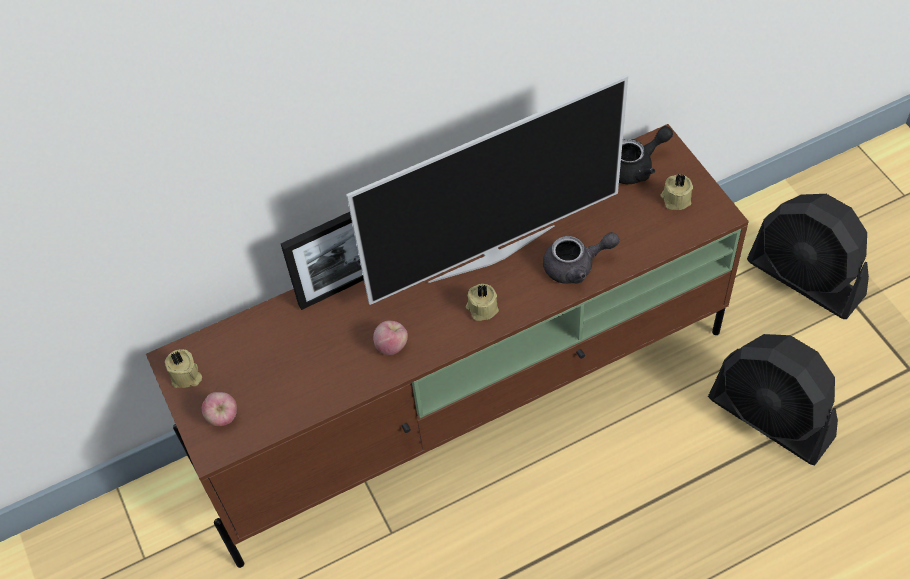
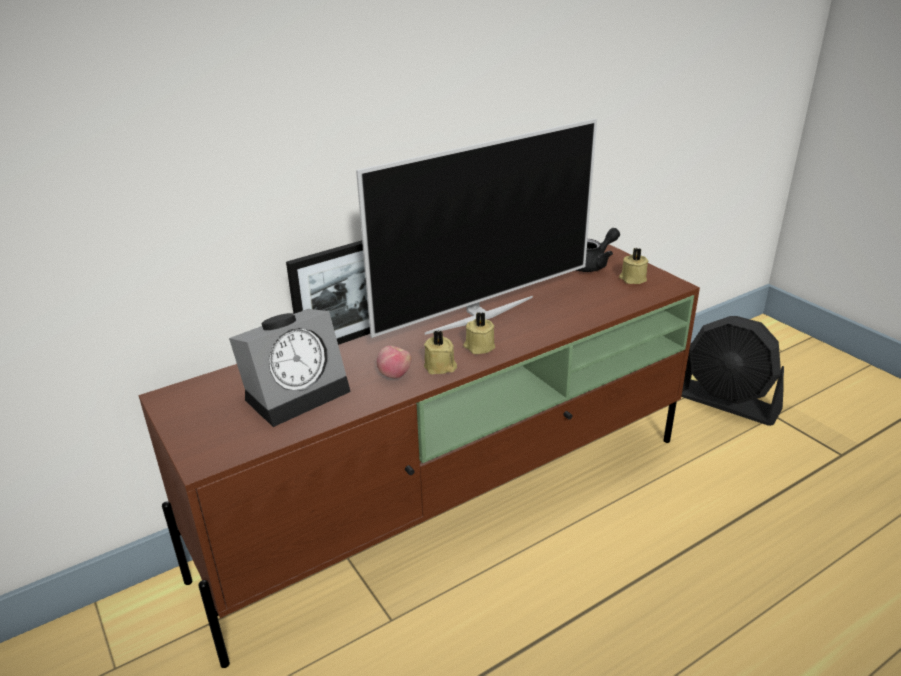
camera: 10 degrees left, 25 degrees down
beige candle [165,349,202,388] -> beige candle moved to [424,331,457,375]
apple [202,392,237,426] -> none
grey teapot [543,232,620,284] -> none
black fan [708,334,838,465] -> none
none -> alarm clock [229,309,351,427]

